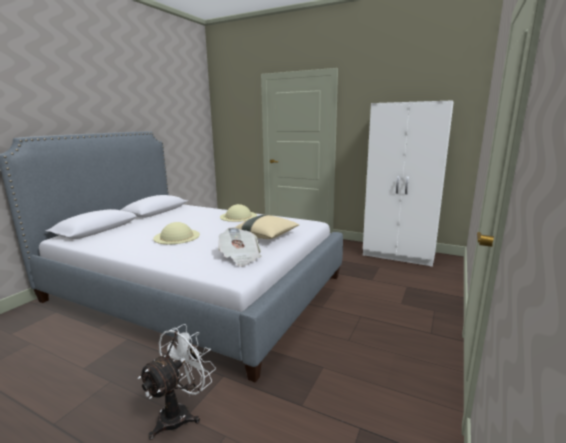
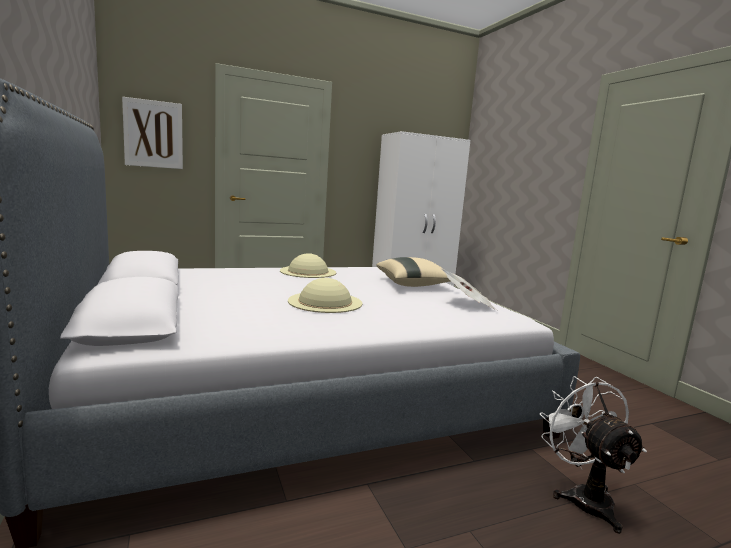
camera: 50 degrees left, 5 degrees down
none -> picture [122,97,183,169]

